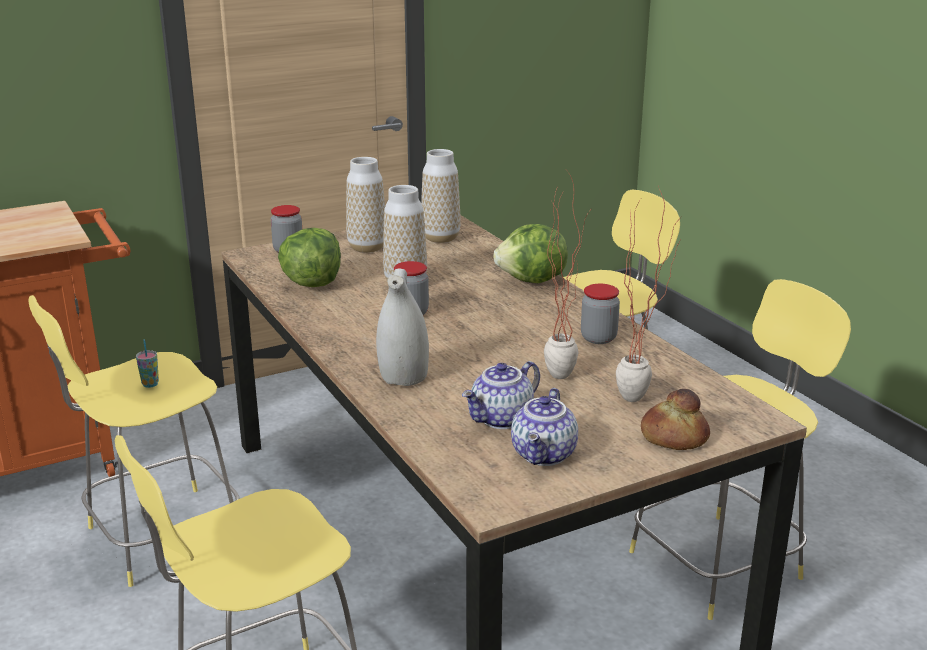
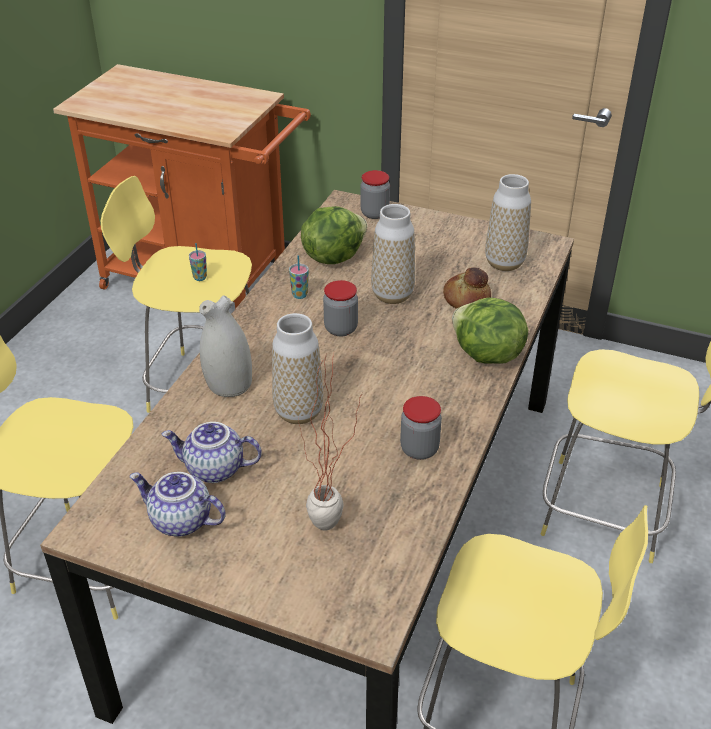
camera: 50 degrees right, 15 degrees up
vase [346,157,385,253] -> vase moved to [272,313,323,424]
teapot [511,388,578,466] -> teapot turned 45 degrees clockwise [130,472,226,537]
potted plant [544,171,590,379] -> none
bread [641,389,710,450] -> bread moved to [443,267,491,309]
none -> cup [289,255,309,299]

